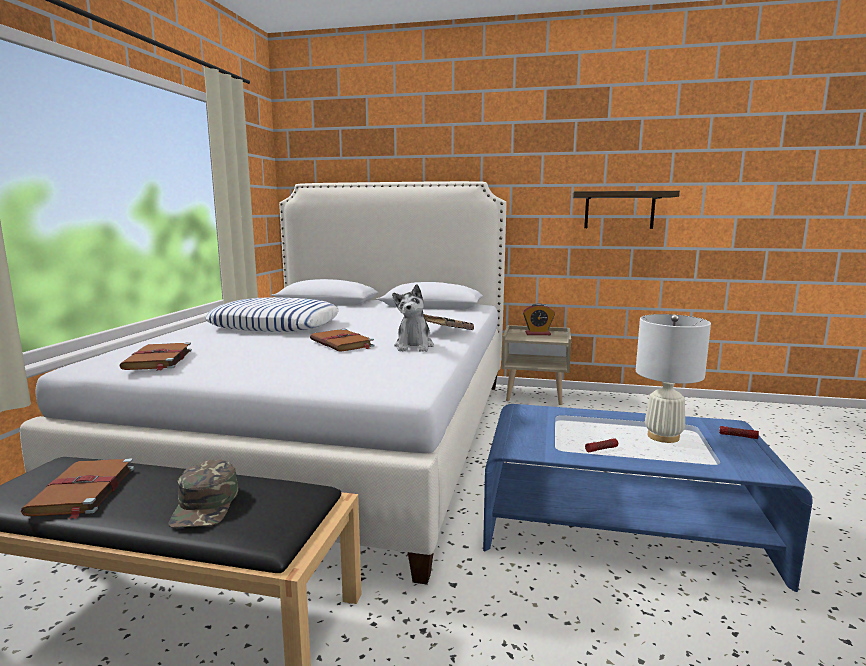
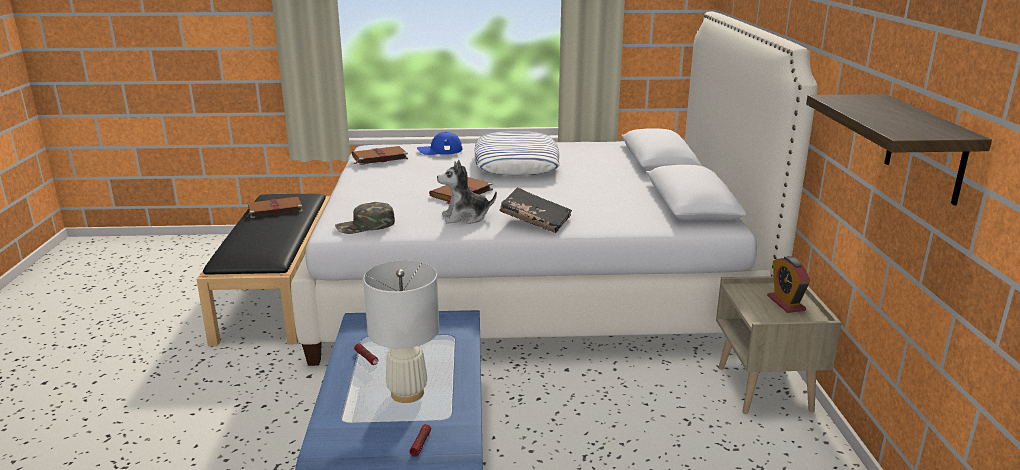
camera: 75 degrees right, 10 degrees up
green cap [168,460,238,528] -> green cap moved to [335,202,395,234]
none -> blue cap [417,132,462,155]

